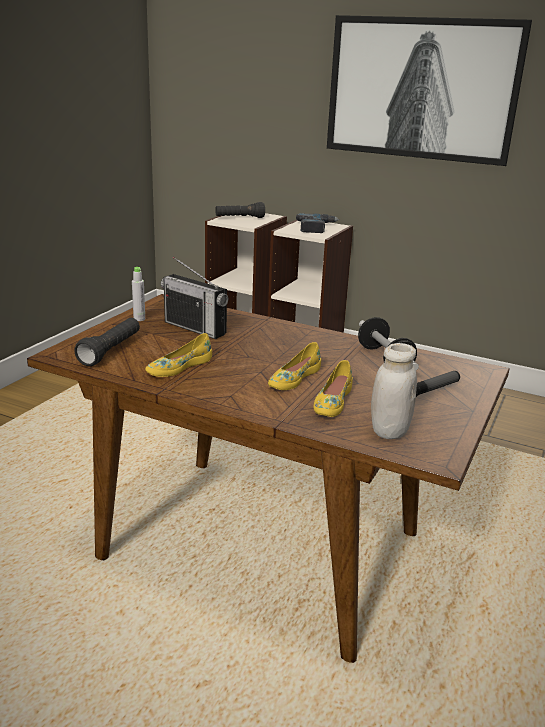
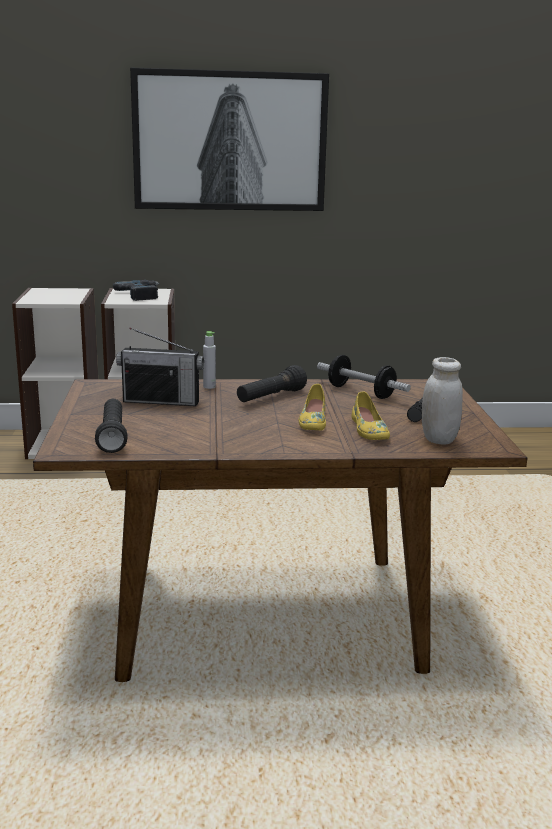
camera: 30 degrees left, 5 degrees down
grey bottle [132,267,145,321] -> grey bottle moved to [203,331,216,389]
yellow shoe [145,333,212,377] -> none
black flashlight [215,202,265,218] -> black flashlight moved to [237,365,307,402]

